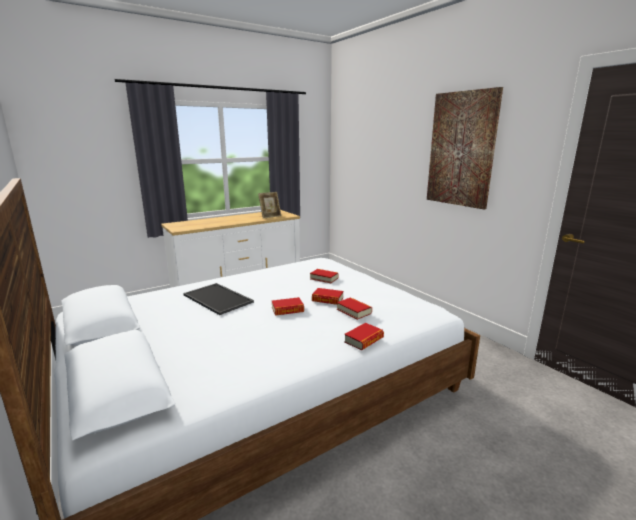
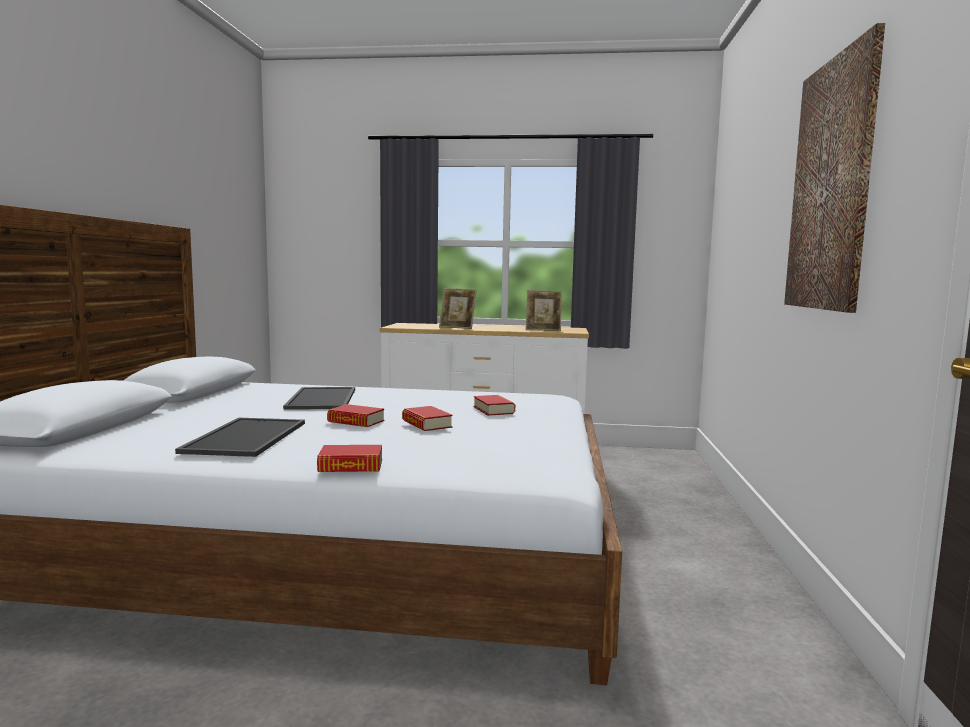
camera: 40 degrees right, 10 degrees down
book [337,297,372,320] -> none
none -> tray [175,418,305,457]
none -> picture frame [439,288,477,329]

